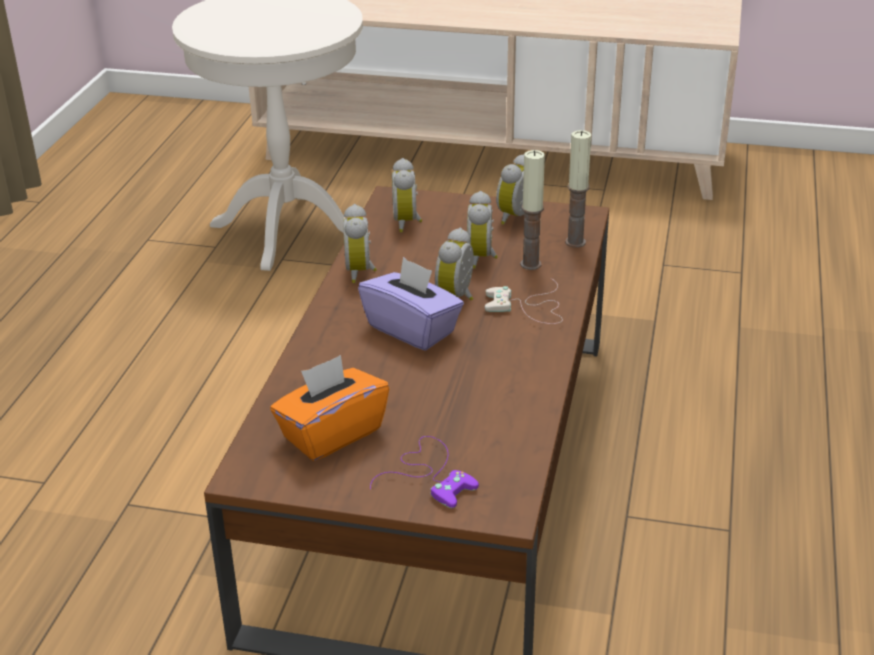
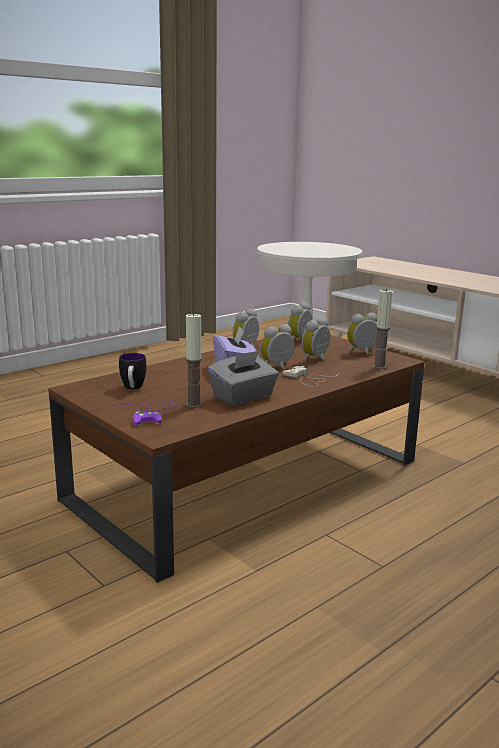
camera: 35 degrees right, 15 degrees down
orange tissue box [270,355,389,461] -> mug [119,353,146,389]
candle [520,150,545,270] -> candle moved to [185,312,202,408]
none -> grey tissue box [207,350,279,405]

